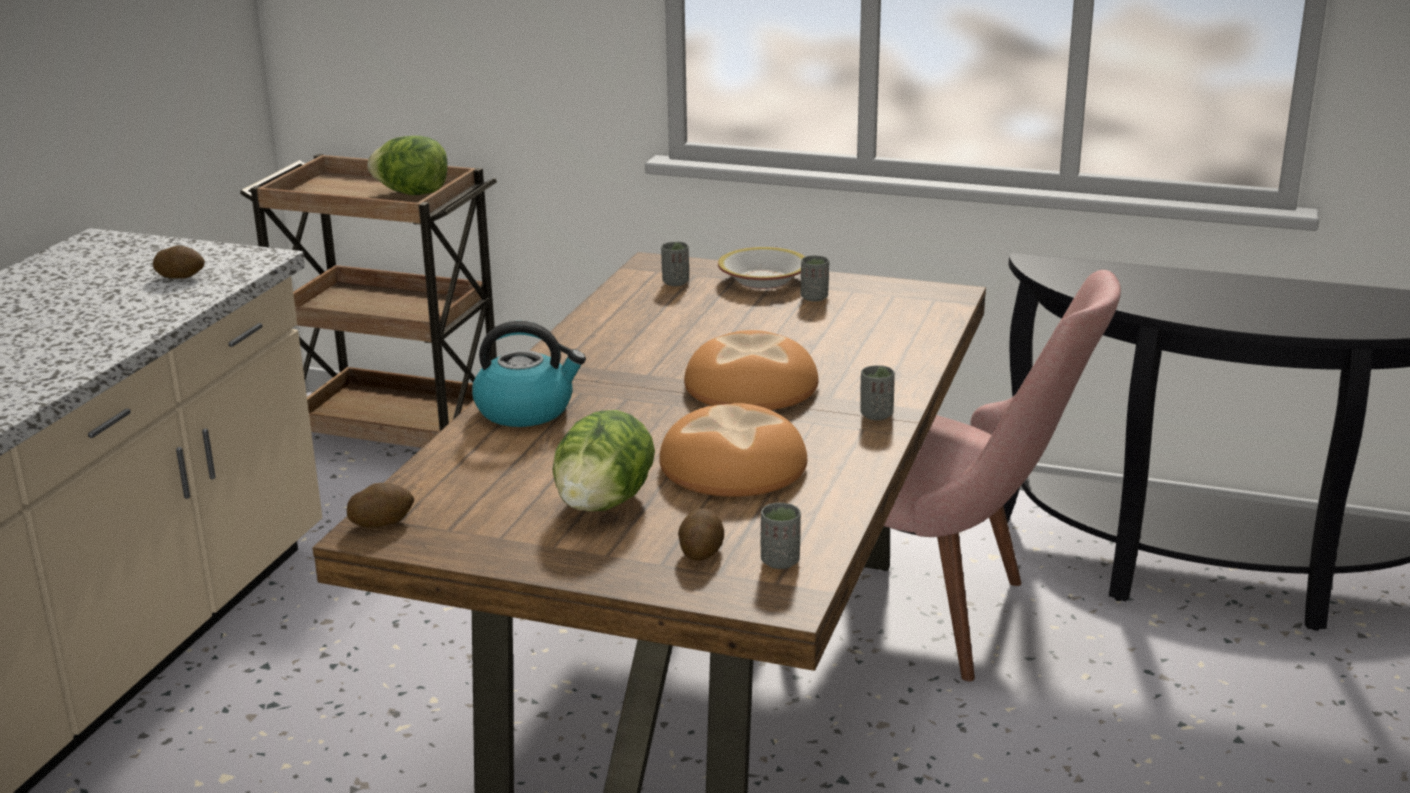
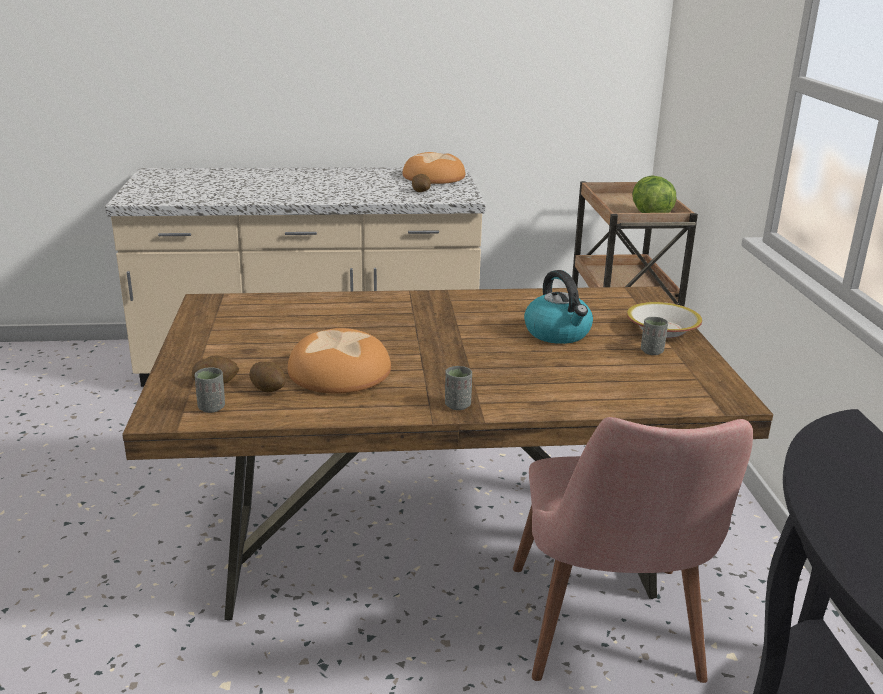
camera: 65 degrees right, 0 degrees up
potato [347,483,414,528] -> potato moved to [249,362,286,393]
kettle [472,321,586,427] -> kettle moved to [524,270,593,344]
lettuce [553,410,655,511] -> none
grey cup [661,241,689,286] -> none
bread [684,330,819,410] -> bread moved to [402,152,465,184]

